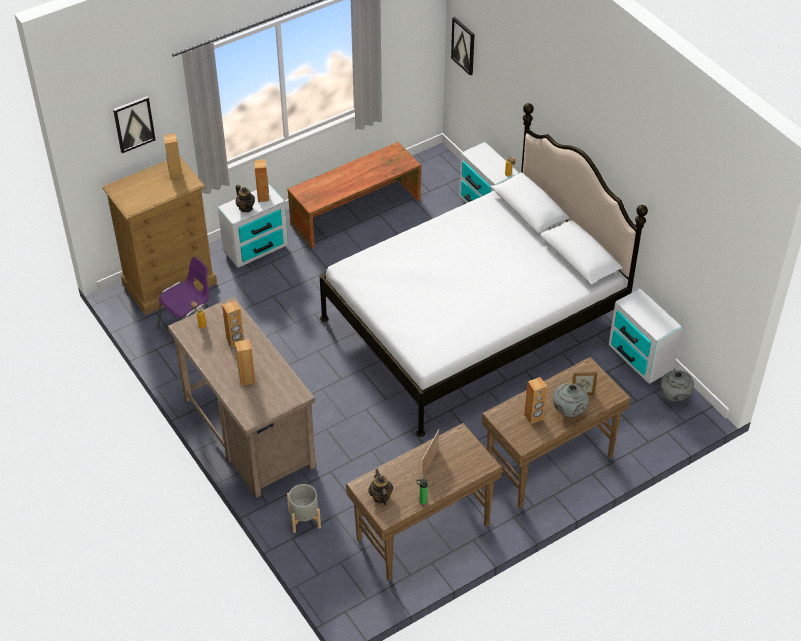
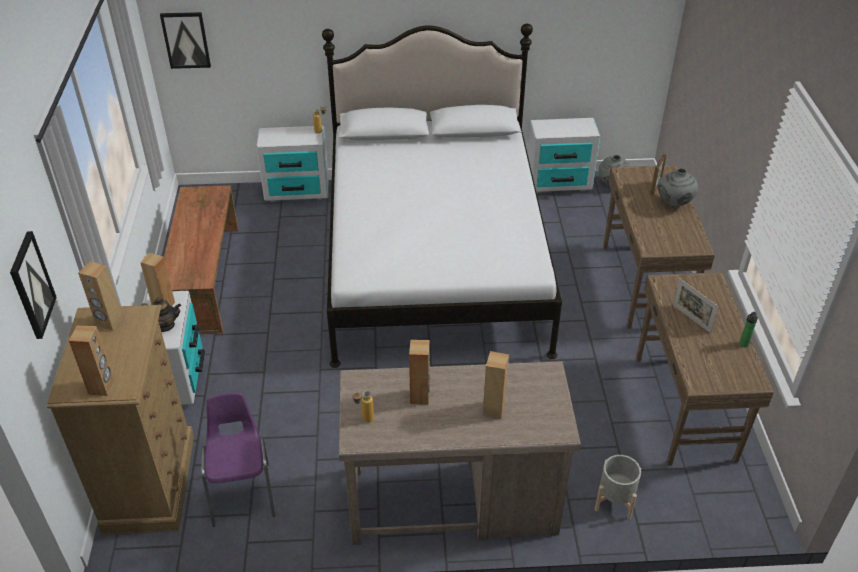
camera: 60 degrees left, 5 degrees down
teapot [368,469,393,505] -> none
brown speaker [524,377,547,424] -> brown speaker moved to [69,326,115,396]

